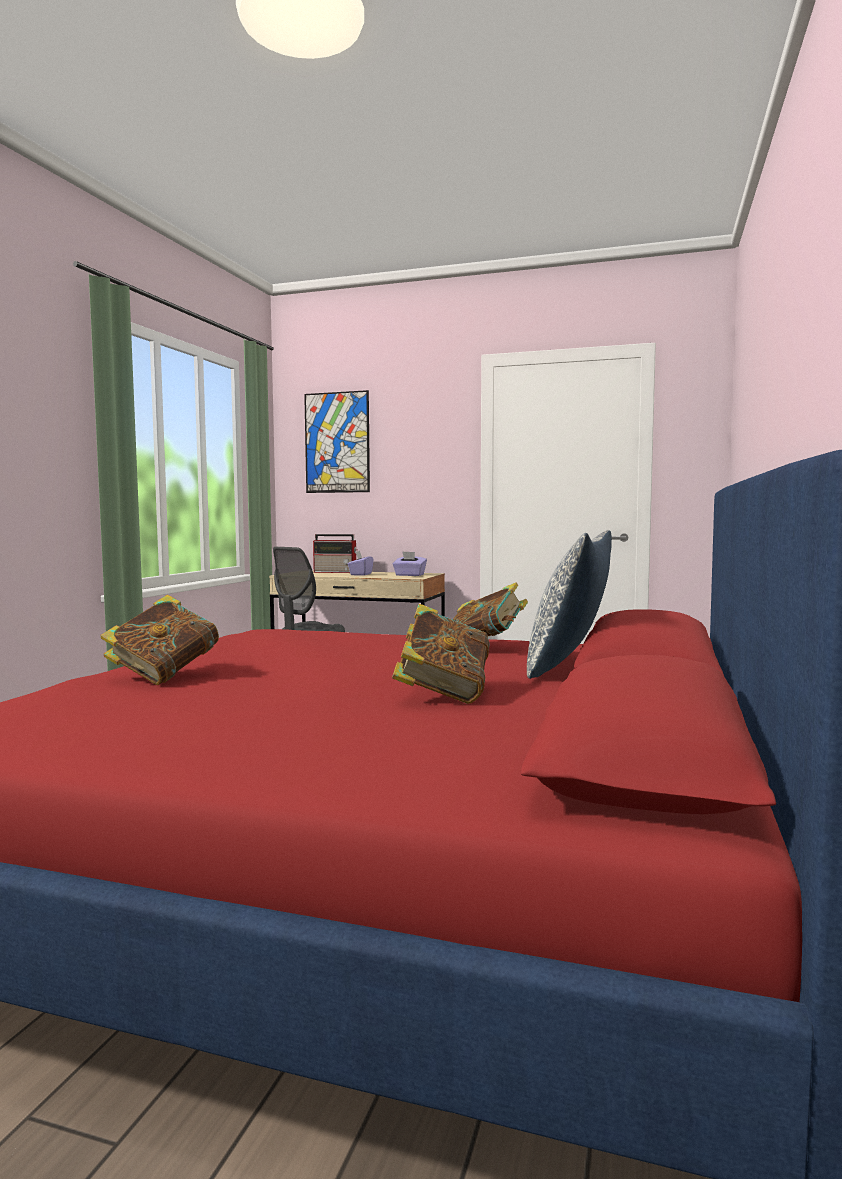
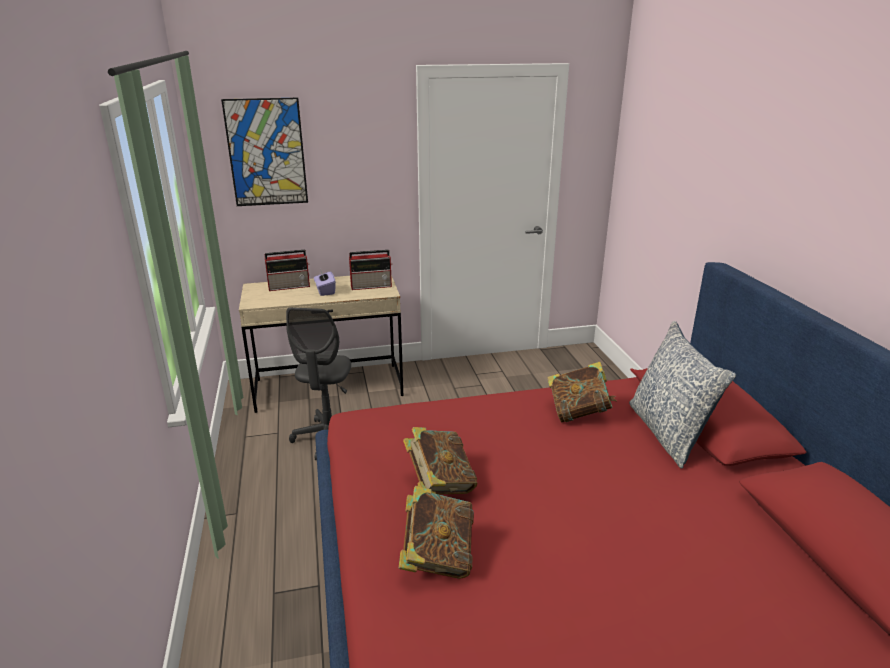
camera: 30 degrees left, 20 degrees up
book [392,604,490,704] -> book moved to [403,427,477,495]
purple tissue box [393,551,427,576] -> radio [349,250,392,290]

